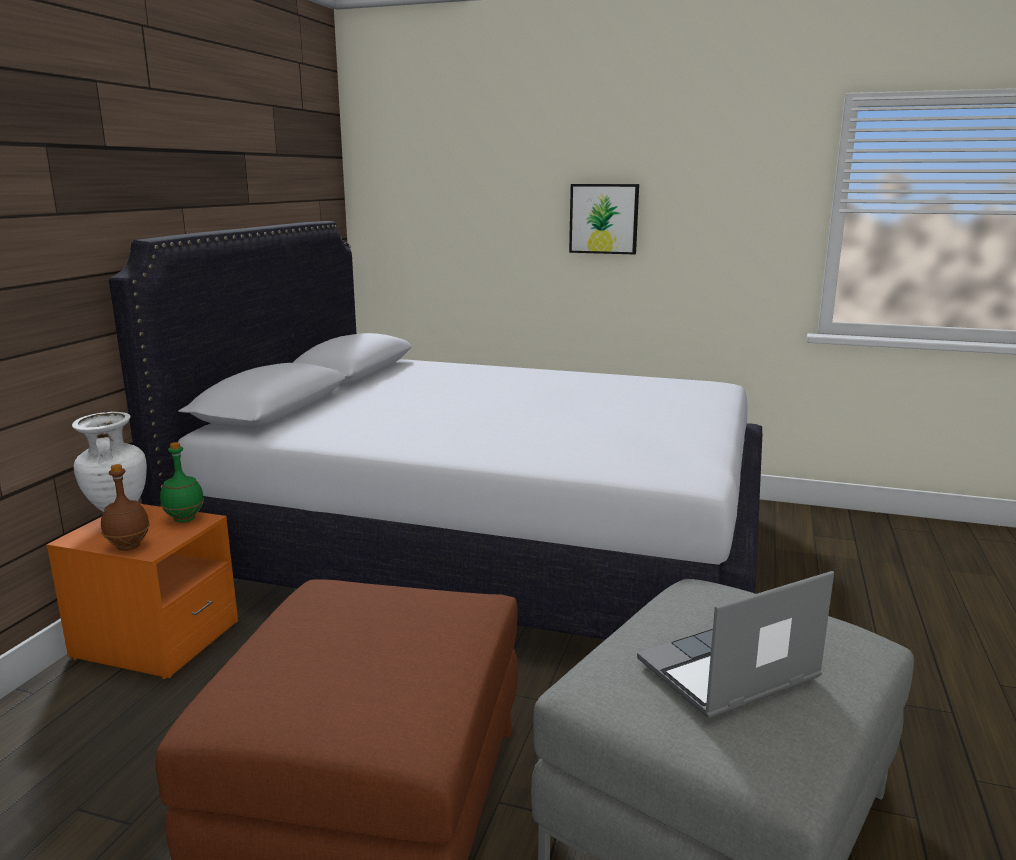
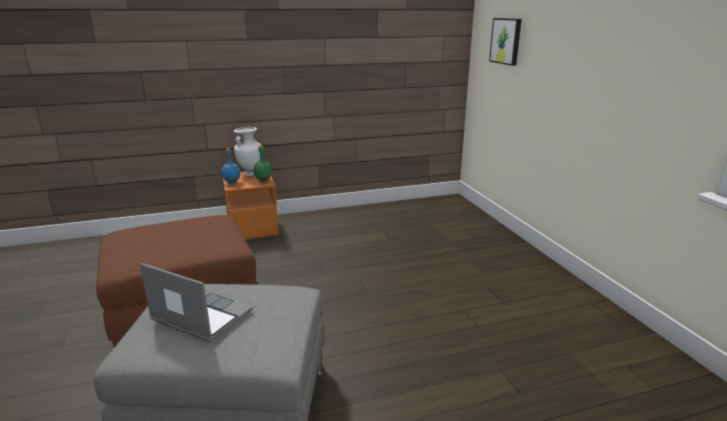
camera: 55 degrees right, 5 degrees up
brown bottle [101,464,150,551] -> blue bottle [221,147,240,184]
white bed [109,221,762,640] -> none
picture [569,184,639,254] -> picture moved to [489,18,522,66]

